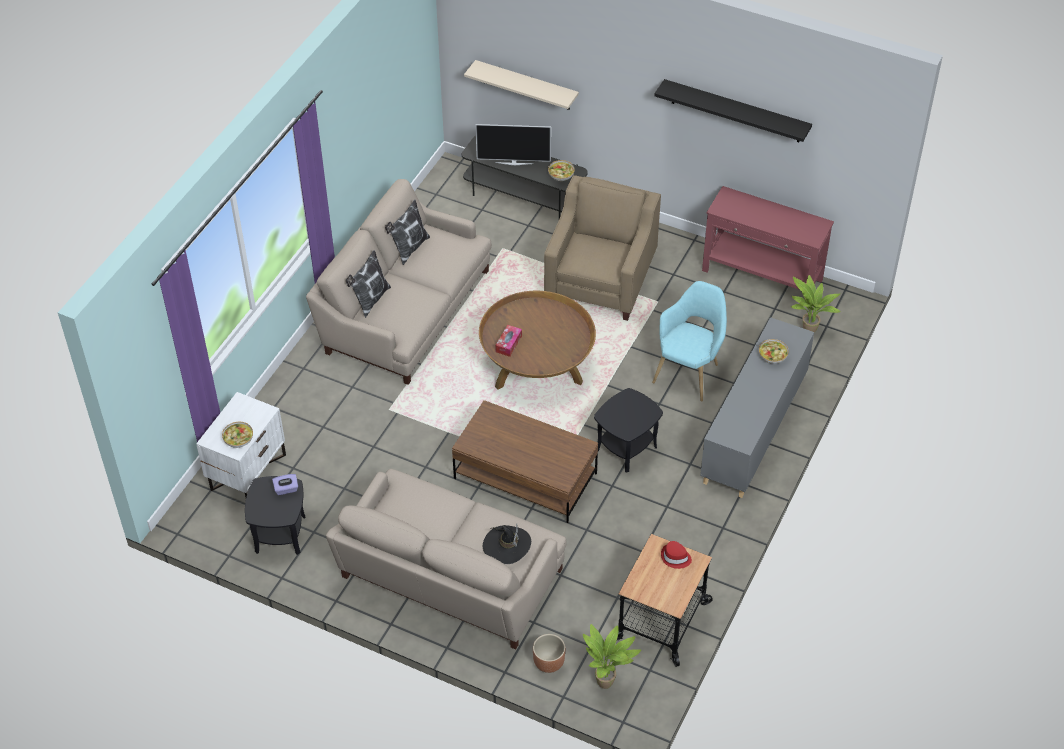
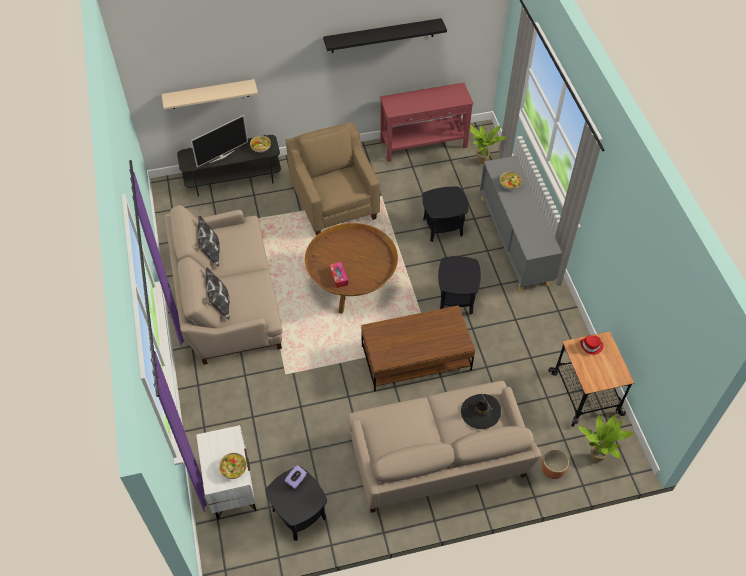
camera: 40 degrees left, 5 degrees up
turquoise armchair [652,281,727,401] -> black side table [422,187,469,242]

